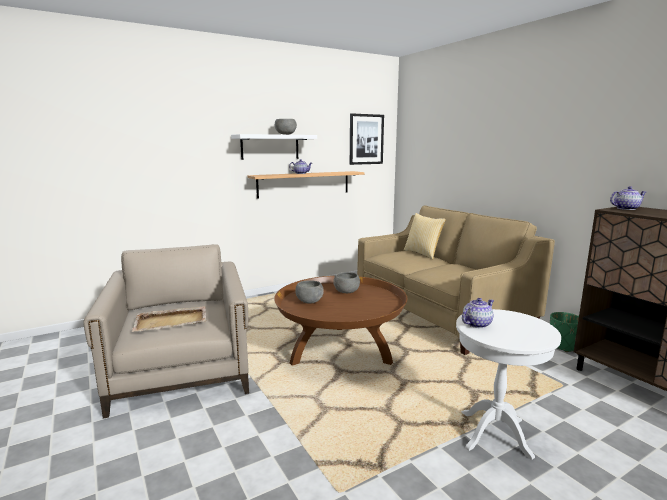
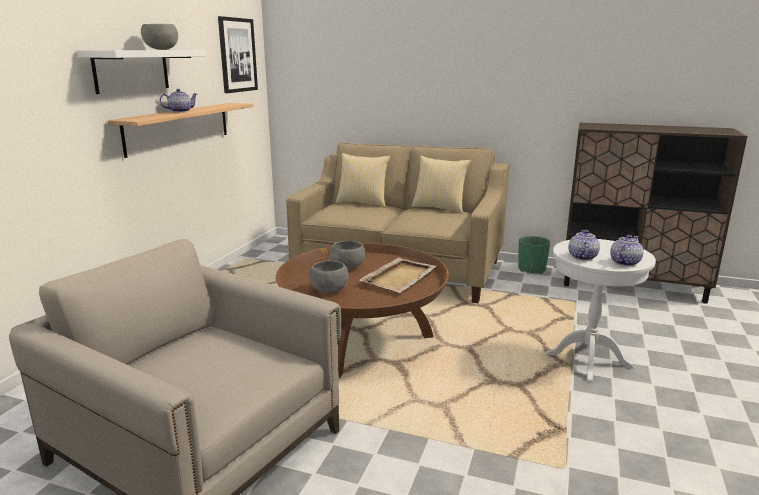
camera: 40 degrees left, 5 degrees up
beige tray [131,306,206,332] -> beige tray moved to [359,258,437,293]
teapot [610,186,646,210] -> teapot moved to [610,235,643,266]
none -> pillow [411,156,471,214]

